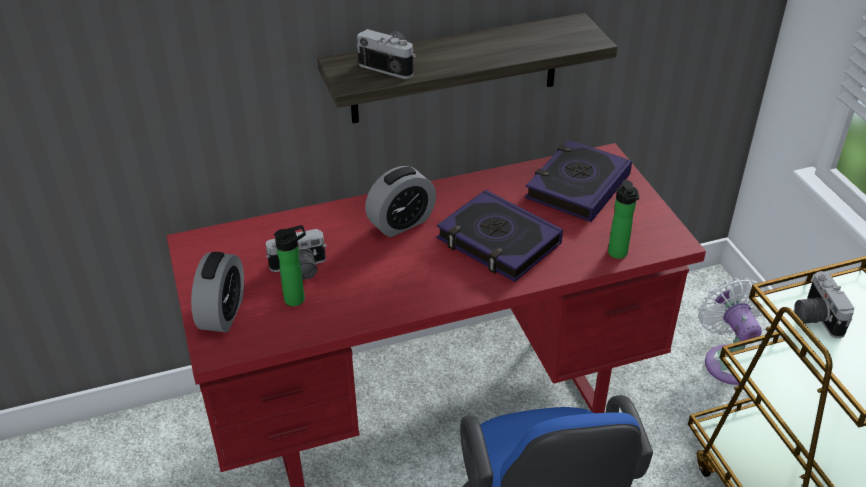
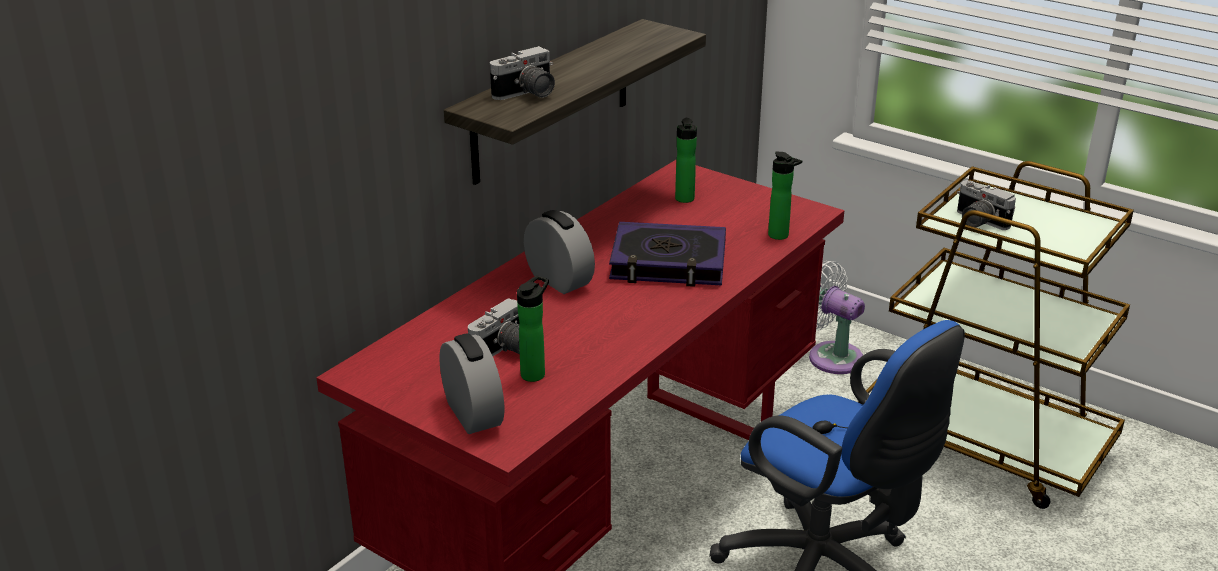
camera: 35 degrees left, 10 degrees down
camera [357,29,416,79] -> camera turned 150 degrees clockwise [490,46,555,100]
alarm clock [365,166,436,237] -> alarm clock turned 60 degrees counterclockwise [524,210,595,294]
book [525,139,632,222] -> bottle [675,118,697,203]

